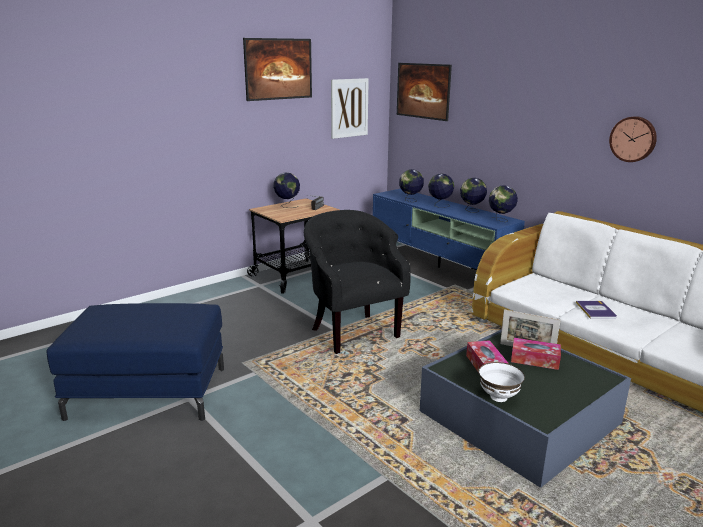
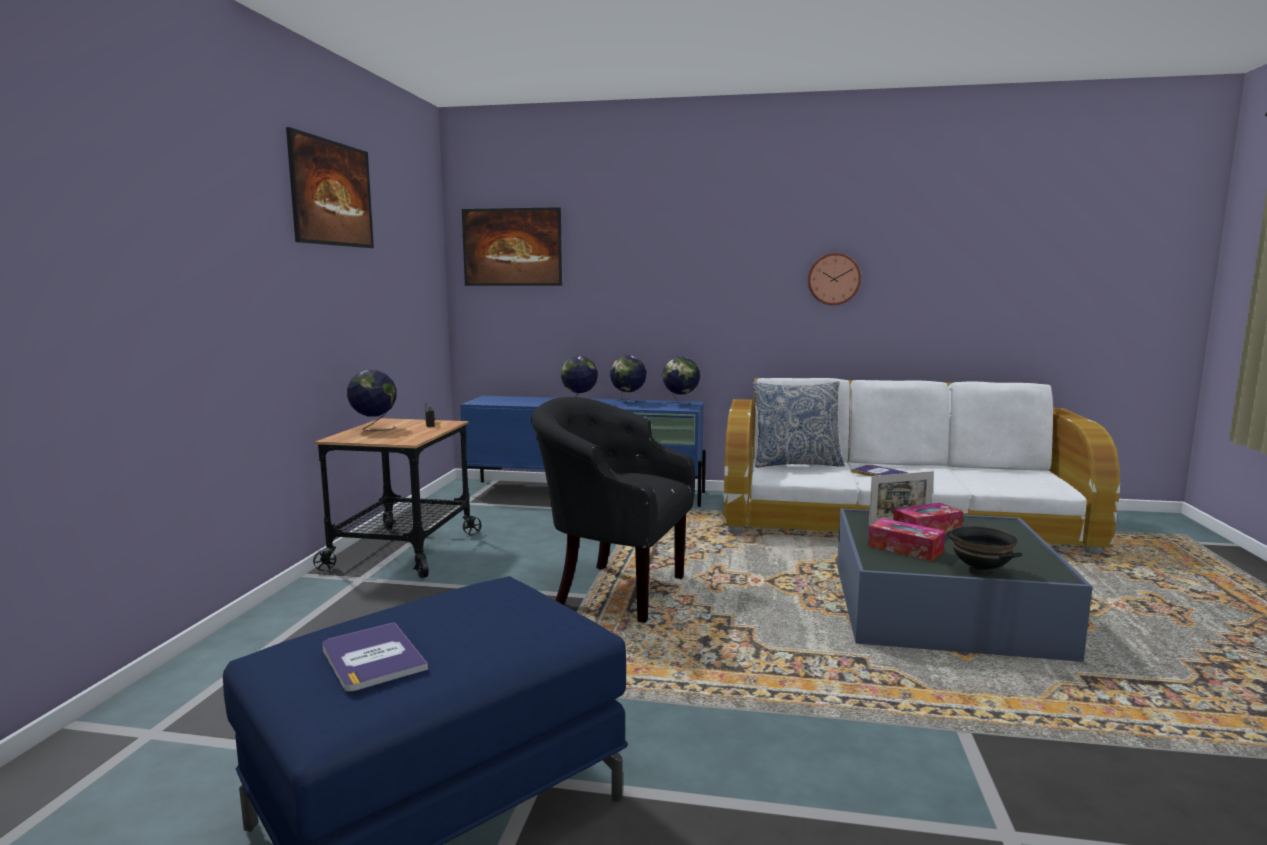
camera: 40 degrees left, 10 degrees down
picture [331,78,369,139] -> none
globe [399,169,424,202] -> none
white bowl [479,362,525,402] -> black bowl [947,526,1023,576]
none -> book [322,622,428,692]
none -> pillow [753,381,845,468]

